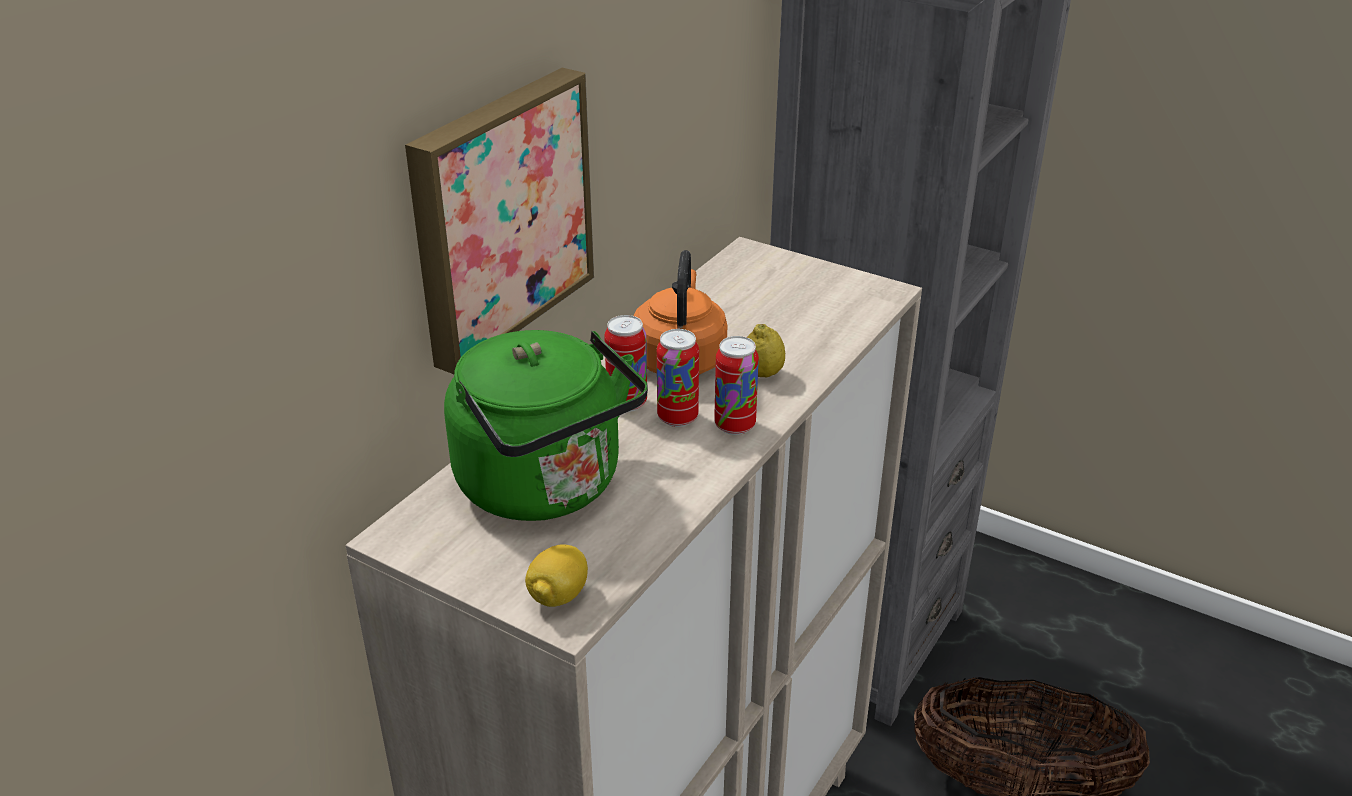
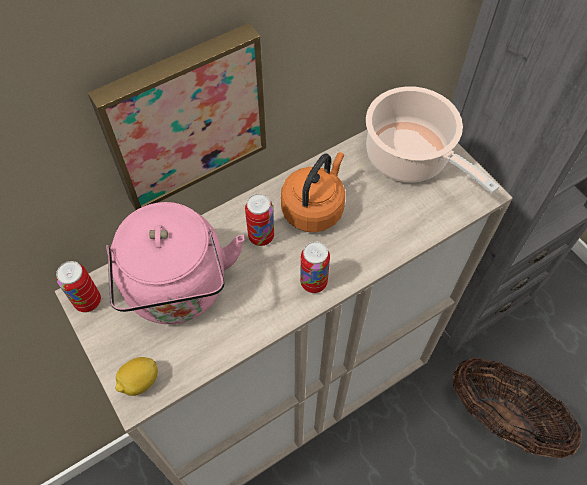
camera: 25 degrees right, 25 degrees up
green kettle [444,330,648,521] -> pink kettle [106,202,244,324]
can [657,329,699,427] -> can moved to [56,261,101,313]
lemon [747,324,785,377] -> none
none -> cooking pot [366,86,499,194]

